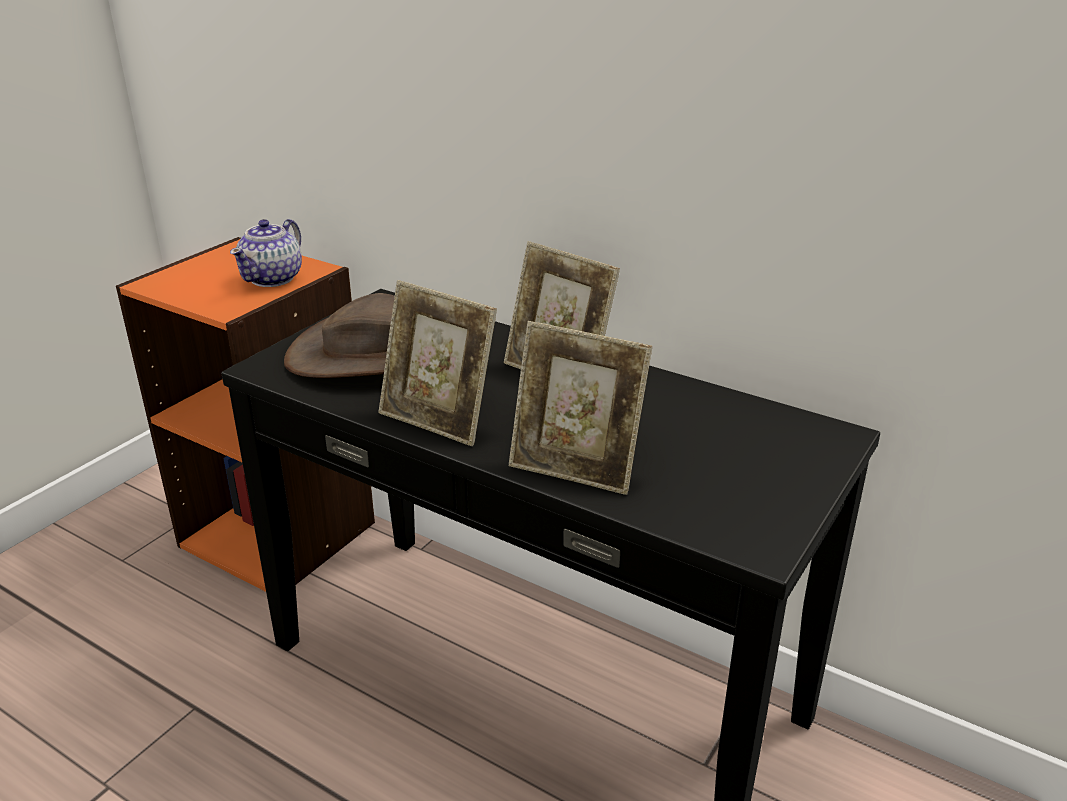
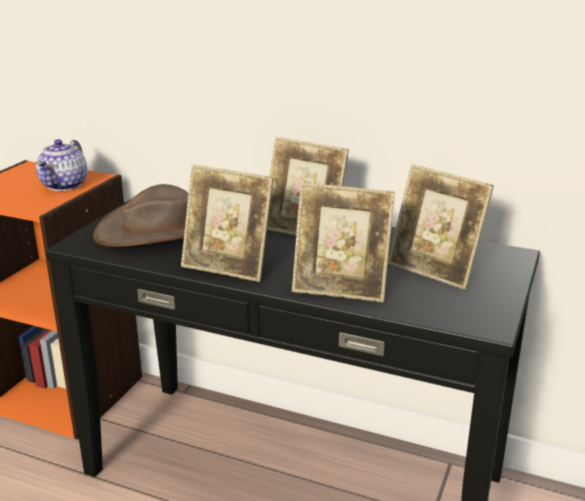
camera: 10 degrees left, 5 degrees down
none -> picture frame [388,164,494,290]

